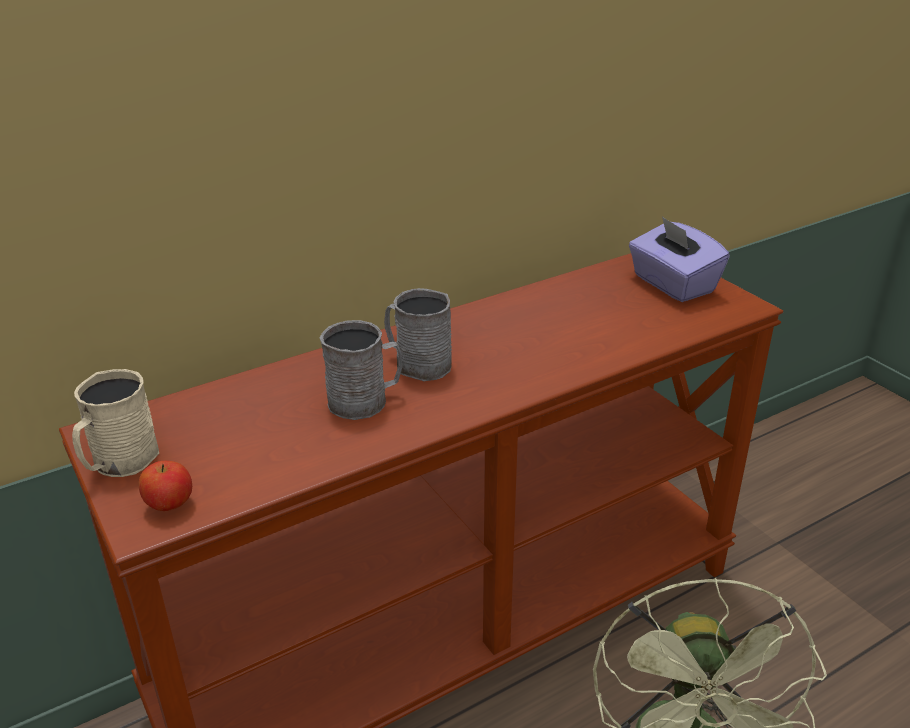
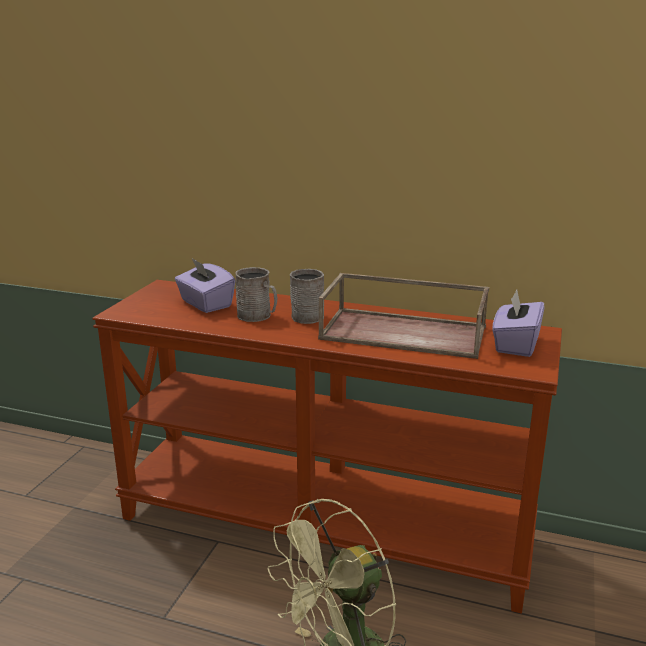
camera: 50 degrees right, 10 degrees down
beige mug [72,369,159,477] -> none
apple [139,461,192,511] -> none
none -> purple tissue box [175,258,235,313]
none -> brown tray [318,273,489,359]

